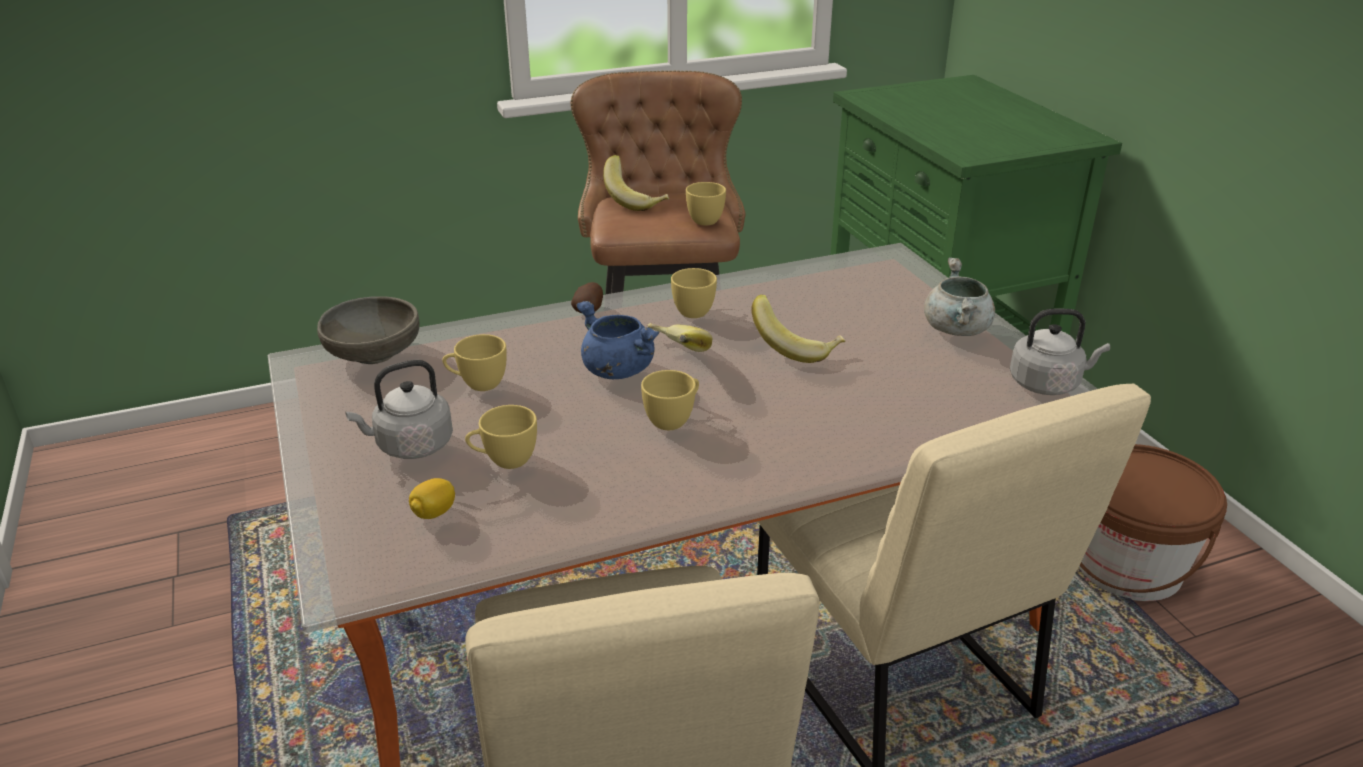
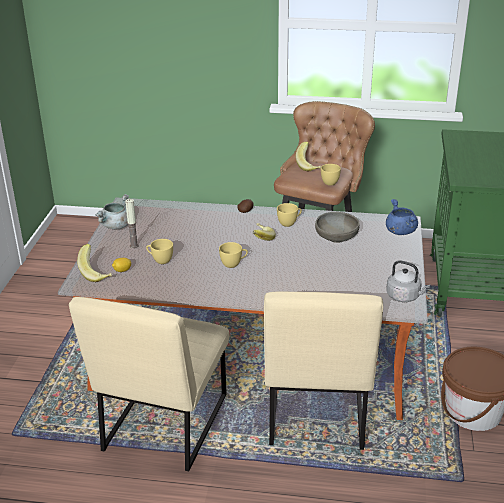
camera: 30 degrees right, 0 degrees up
grey bowl [317,296,419,364] -> grey bowl moved to [315,212,360,243]
grey kettle [345,360,453,459] -> candle [125,199,139,248]
yellow cup [442,334,507,391] -> none
blue cooking pot [576,301,660,379] -> blue cooking pot moved to [386,199,418,235]
banana [751,295,845,363] -> banana moved to [77,244,112,282]
grey cooking pot [924,257,995,336] -> grey cooking pot moved to [95,194,129,230]

